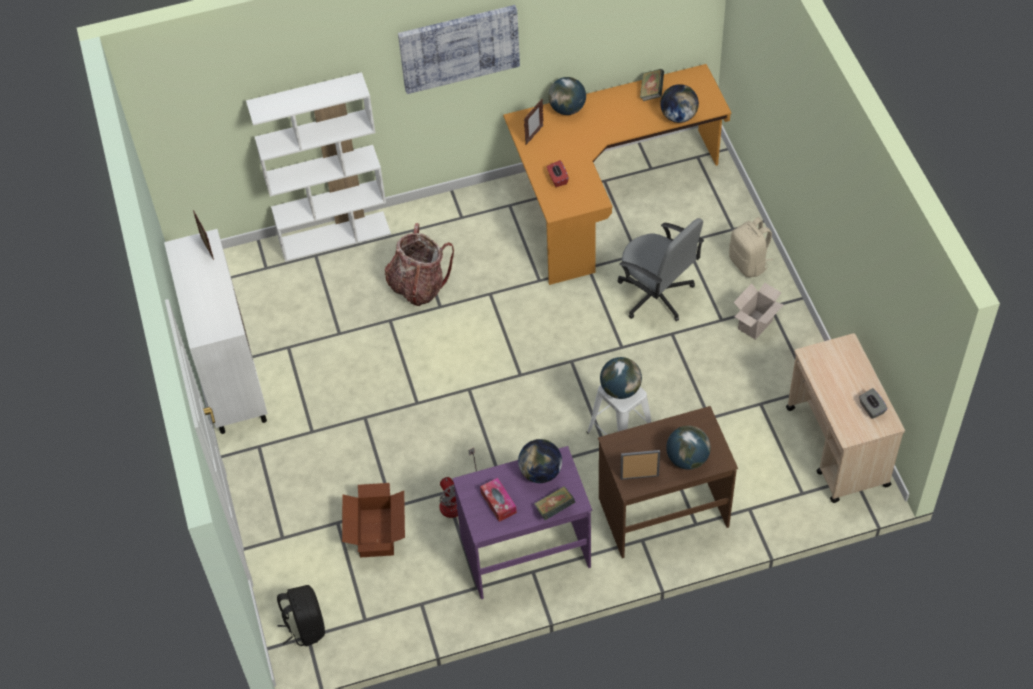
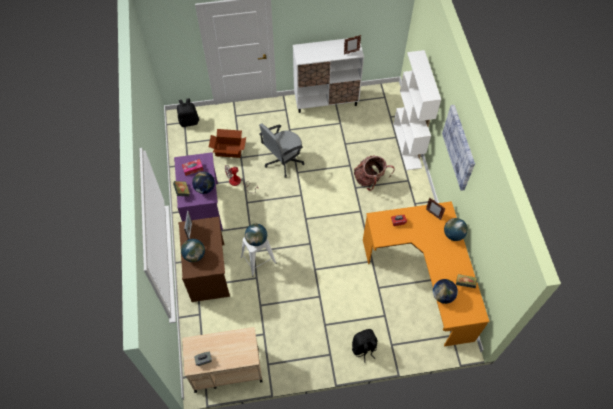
camera: 95 degrees right, 5 degrees up
grey office chair [618,218,704,321] -> grey office chair moved to [259,123,305,178]
beige backpack [729,217,773,277] -> black backpack [352,329,377,363]
cardboard box [734,283,784,340] -> none

